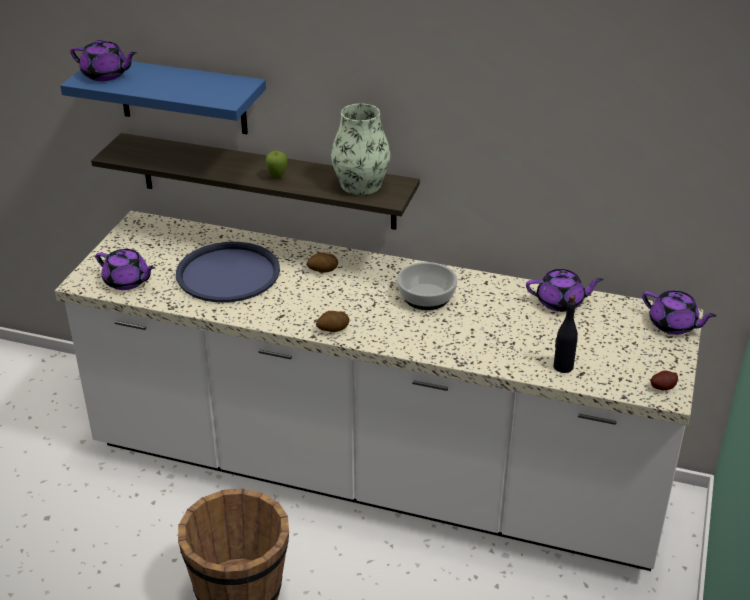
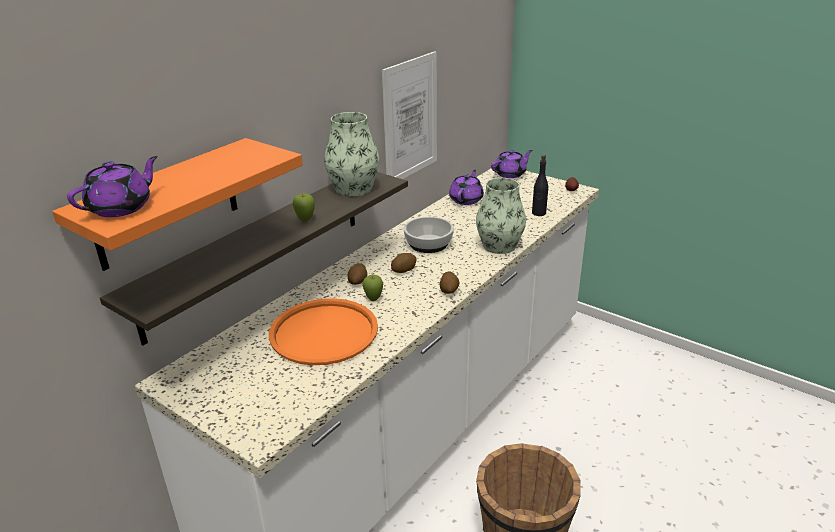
camera: 70 degrees left, 5 degrees down
blue shelf [60,61,266,134] -> orange shelf [52,138,303,271]
purple teapot [96,249,155,290] -> none
blue tray [176,242,280,303] -> orange tray [269,298,378,365]
none -> apple [363,275,383,301]
none -> picture [382,51,437,179]
none -> potato [391,253,417,273]
none -> vase [476,178,526,254]

